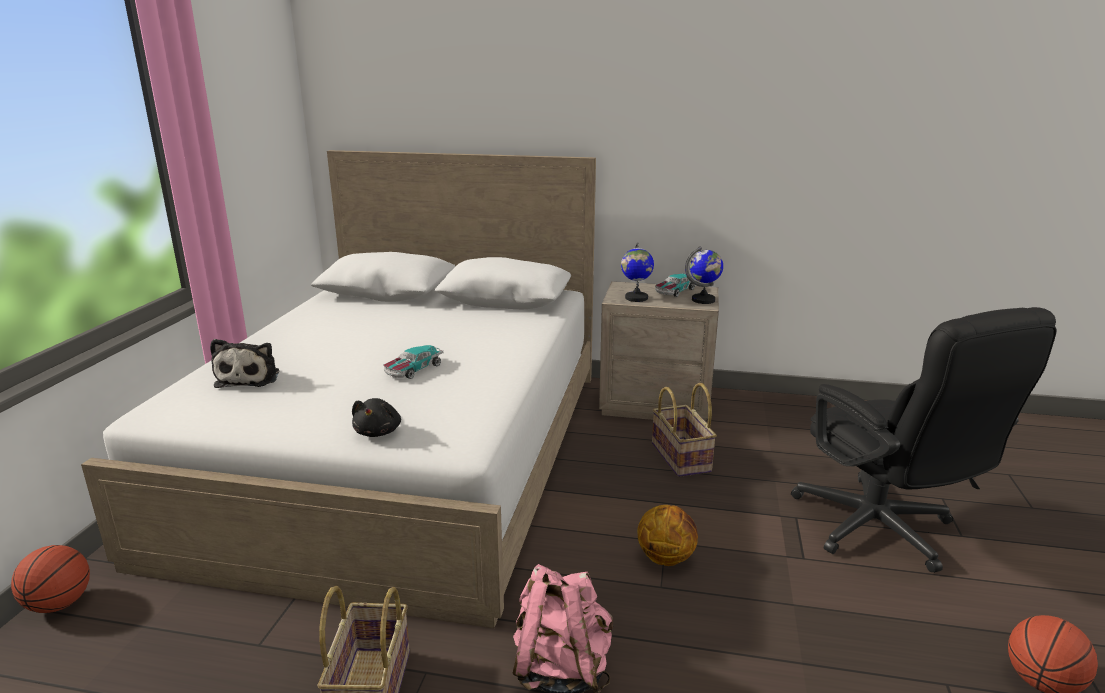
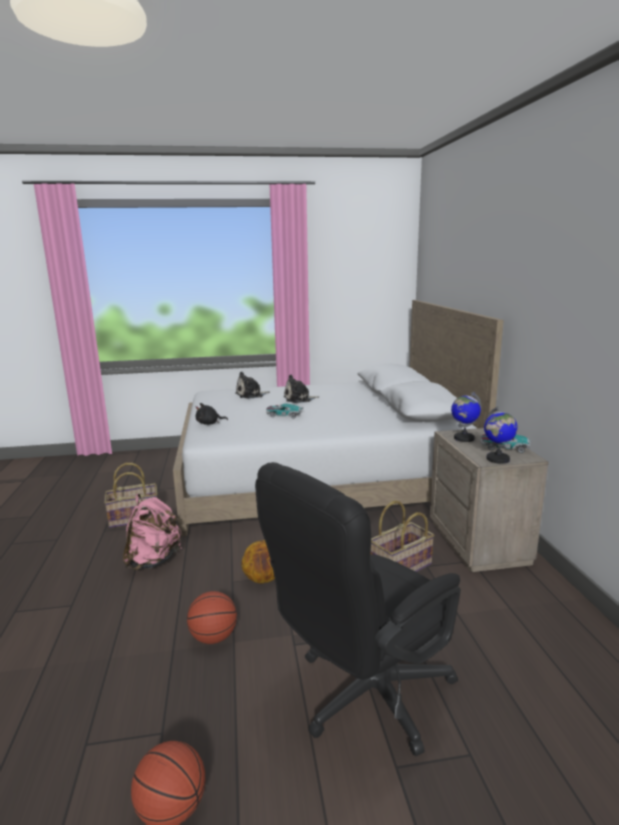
camera: 70 degrees right, 5 degrees down
basketball [11,545,90,613] -> basketball moved to [187,591,237,644]
none -> plush toy [284,375,319,403]

